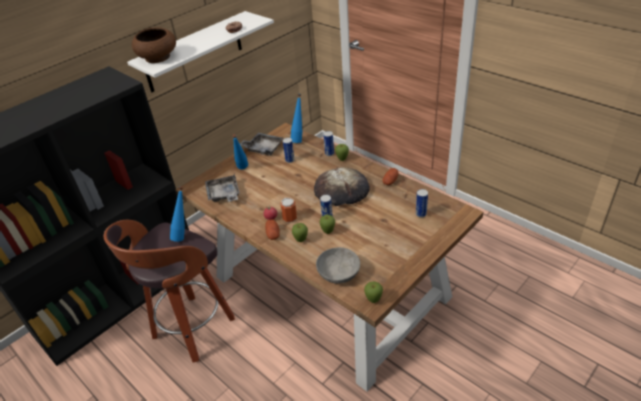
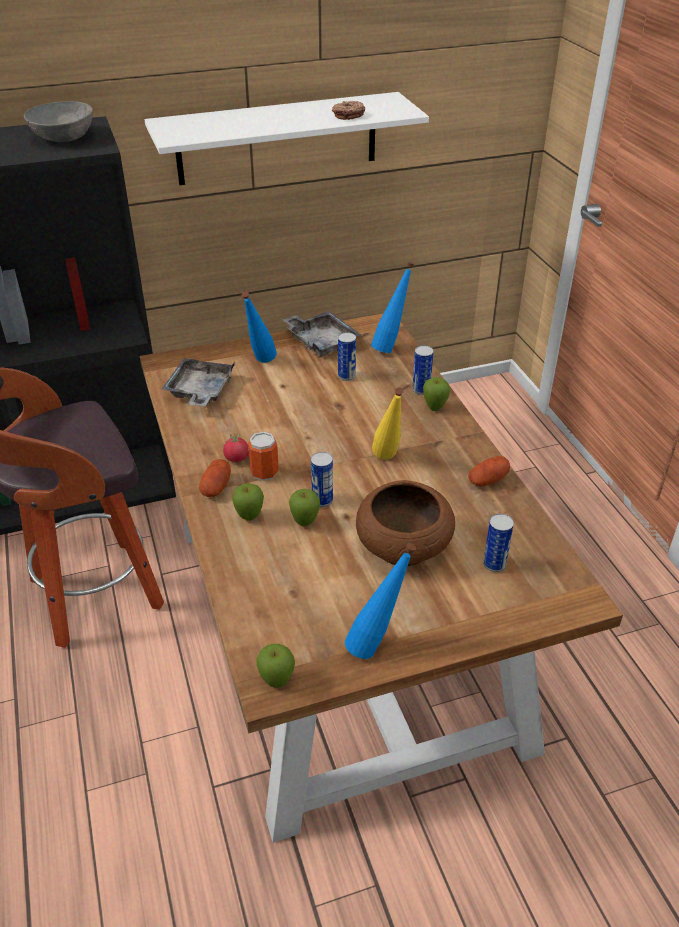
camera: 25 degrees right, 0 degrees up
brown bowl [132,27,176,63] -> brown bowl moved to [356,480,455,566]
blue bottle [170,186,185,242] -> blue bottle moved to [345,543,416,659]
bread [314,167,370,206] -> yellow bottle [372,387,404,460]
grey bowl [316,247,360,283] -> grey bowl moved to [24,101,93,142]

